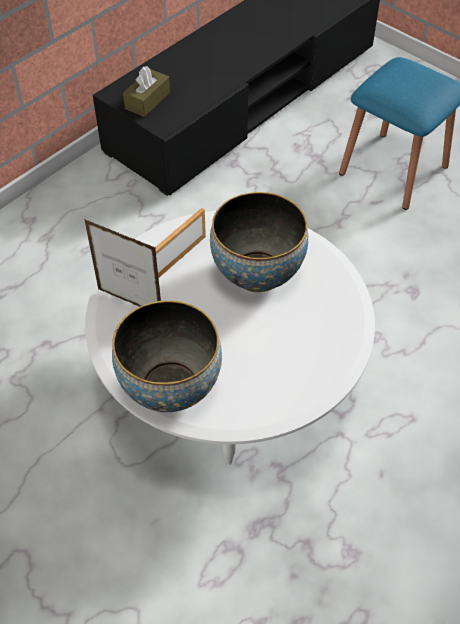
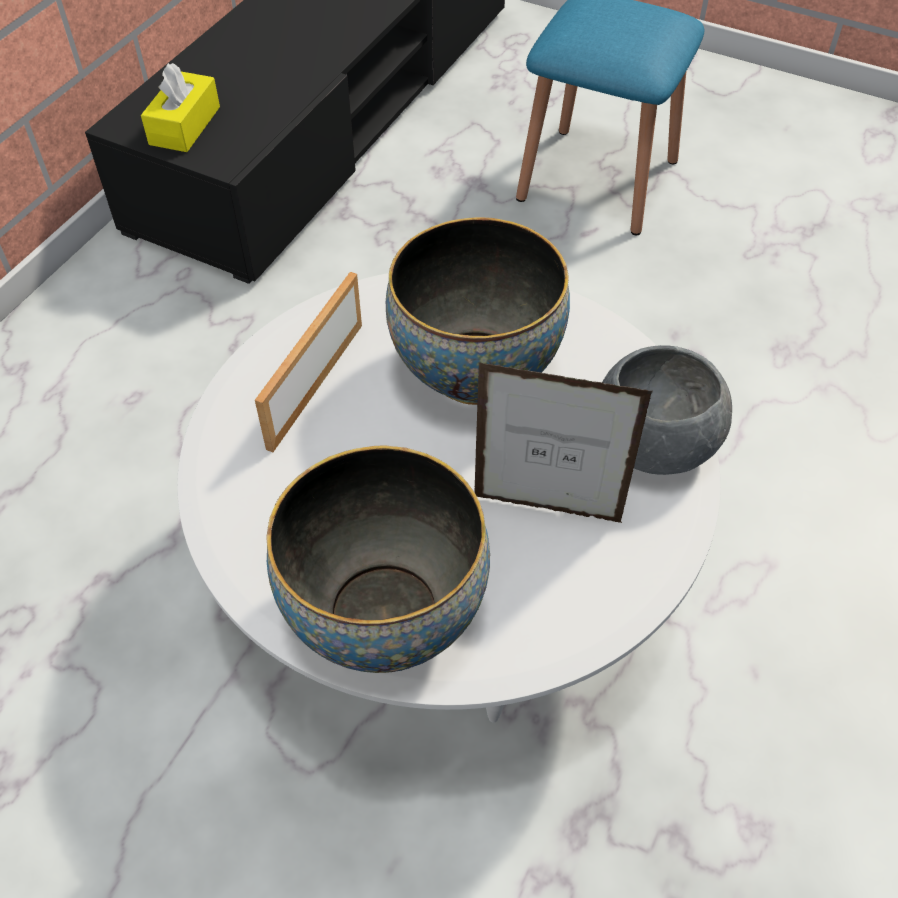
camera: 15 degrees left, 0 degrees up
picture frame [84,219,161,307] -> picture frame moved to [474,362,653,523]
brown tissue box [123,66,170,117] -> yellow tissue box [141,63,220,152]
none -> grey bowl [602,345,732,475]

